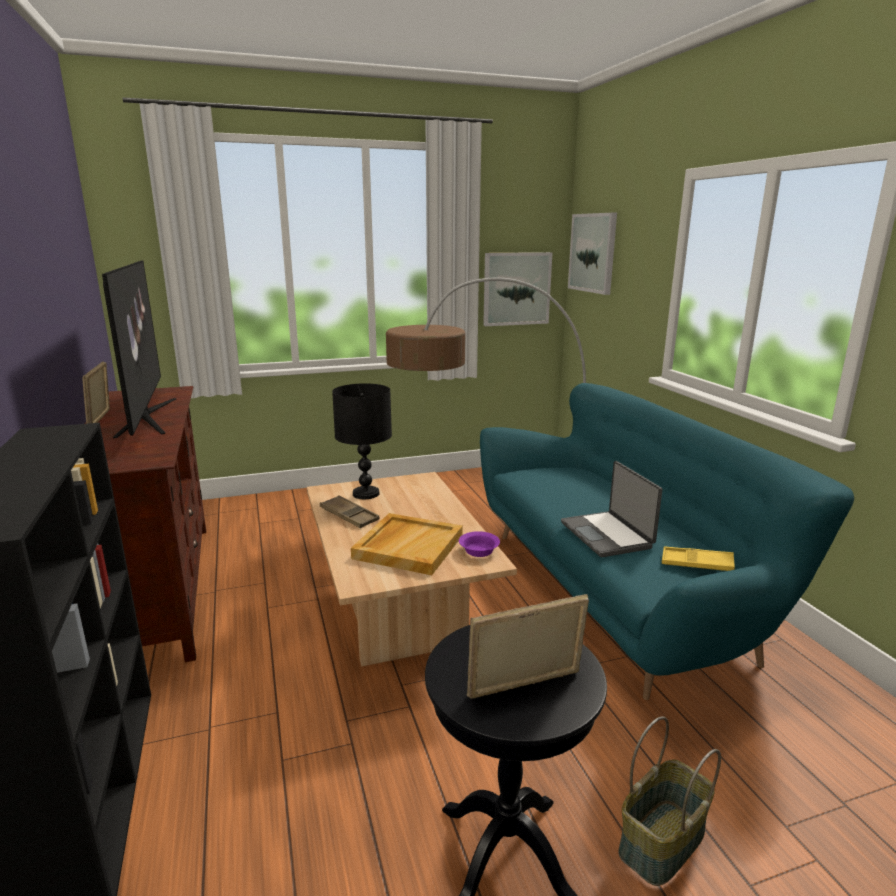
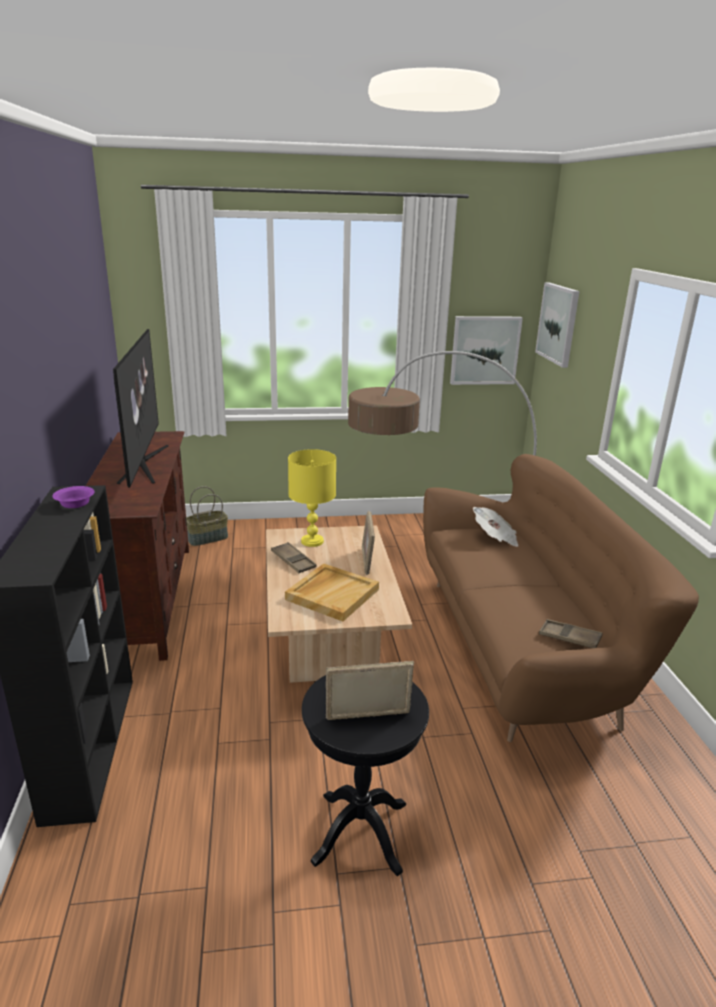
camera: 10 degrees right, 5 degrees up
picture frame [82,361,110,424] -> picture frame moved to [362,511,375,575]
black table lamp [332,383,392,499] -> yellow table lamp [288,449,336,547]
purple bowl [459,531,500,557] -> purple bowl moved to [52,486,95,508]
turquoise sofa [480,383,854,700] -> brown sofa [423,454,699,742]
laptop [561,461,662,557] -> none
basket [618,716,721,886] -> basket moved to [186,486,228,546]
yellow tray [662,547,735,571] -> brown tray [539,619,603,648]
none -> newspaper [473,507,518,547]

